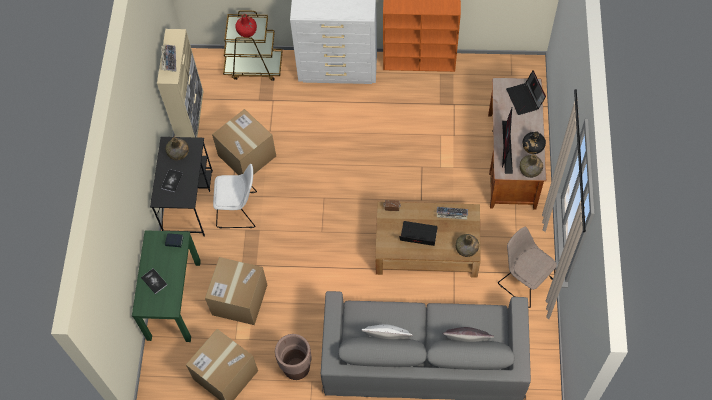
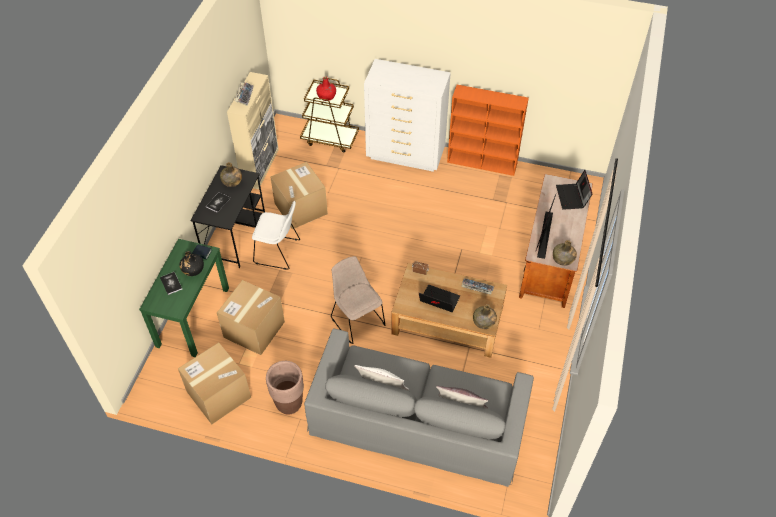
camera: 10 degrees right, 10 degrees down
beige chair [498,227,557,308] -> beige chair moved to [331,256,386,344]
black bottle [522,131,546,154] -> black bottle moved to [179,251,204,276]

